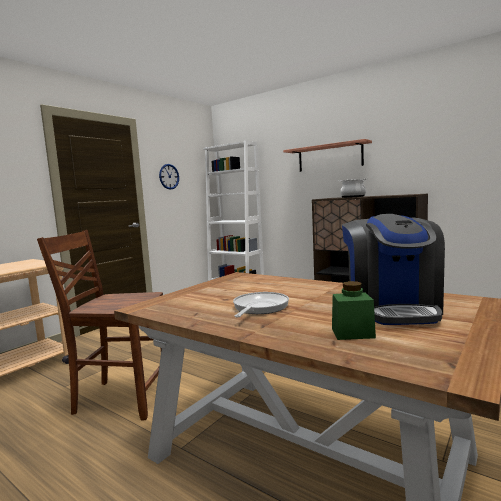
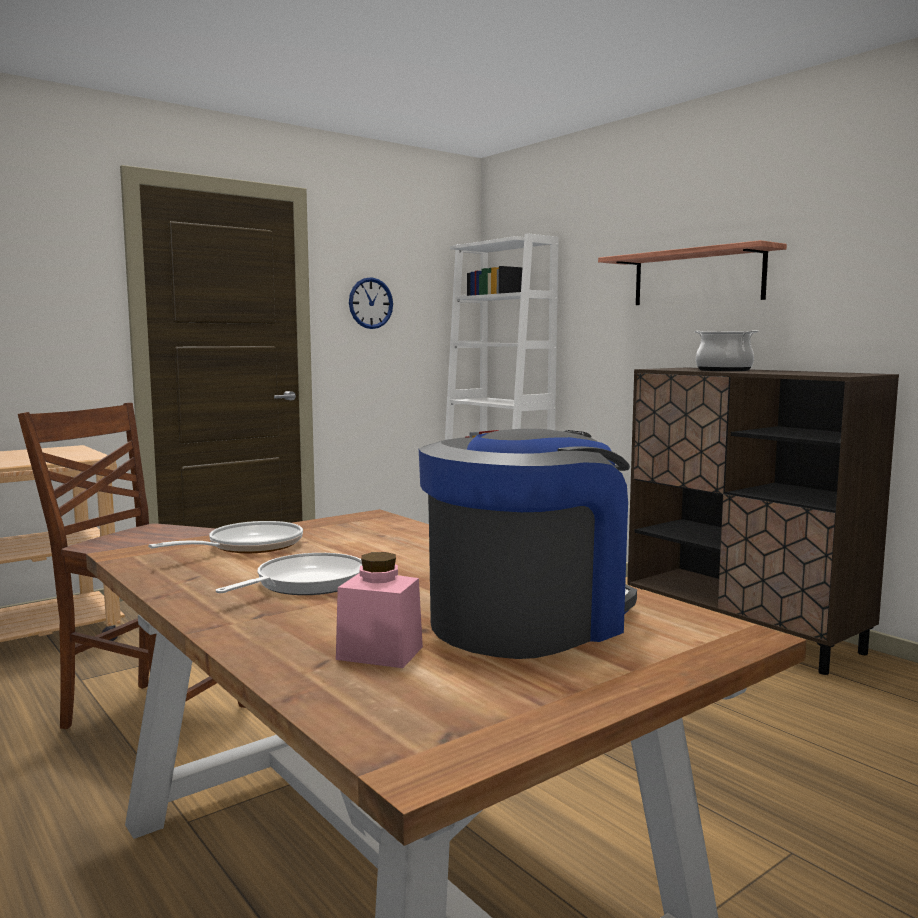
camera: 15 degrees right, 0 degrees up
green jar [332,281,376,340] -> pink jar [336,552,423,668]
coffee machine [342,214,445,325] -> coffee machine turned 150 degrees counterclockwise [419,429,637,659]
none -> frying pan [148,521,303,553]

